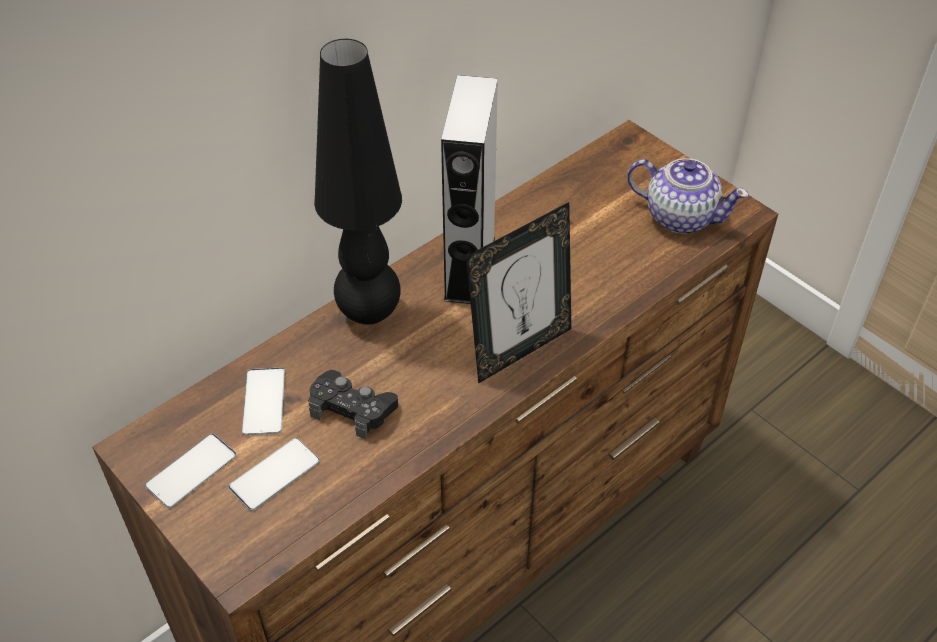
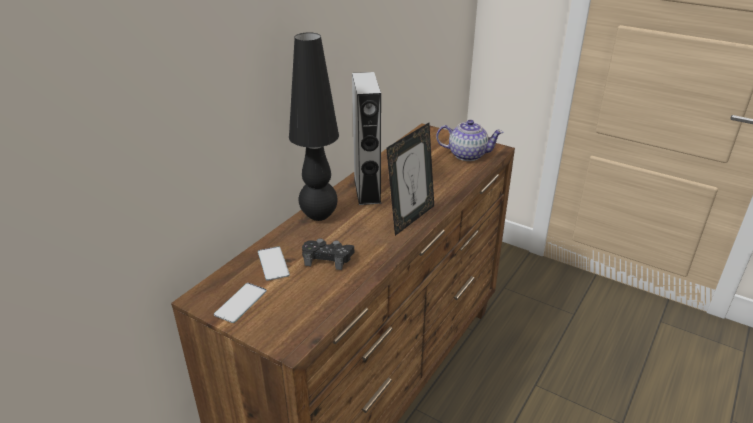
camera: 15 degrees left, 15 degrees down
phone [228,438,320,511] -> none

